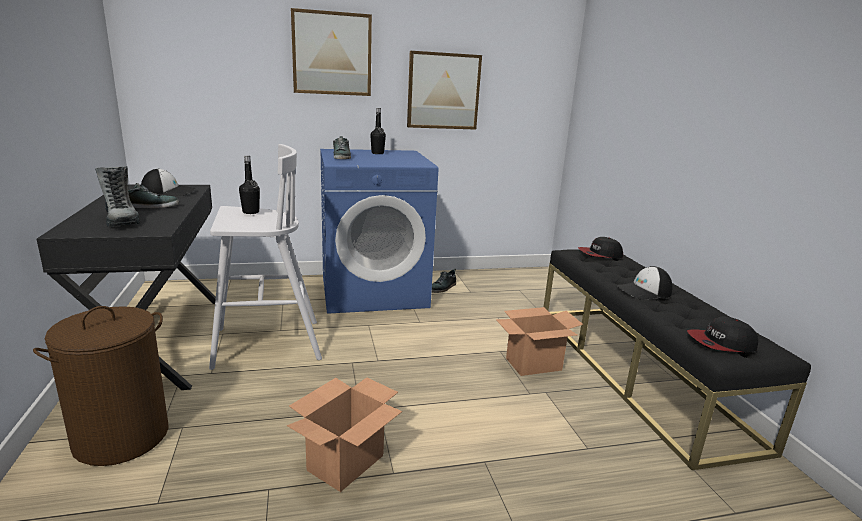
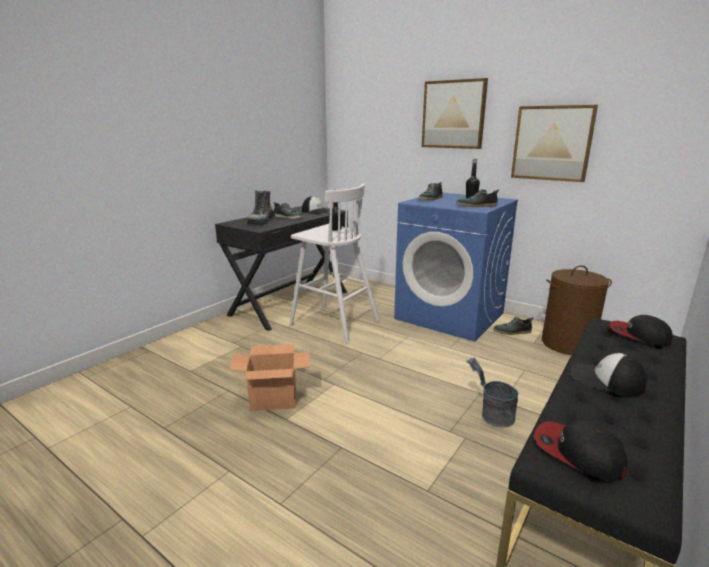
camera: 50 degrees right, 0 degrees up
brown laundry basket [33,306,169,466] -> brown laundry basket moved to [542,265,612,355]
cardboard box [496,307,583,376] -> grey bucket [466,357,518,427]
none -> shoe [456,189,499,207]

